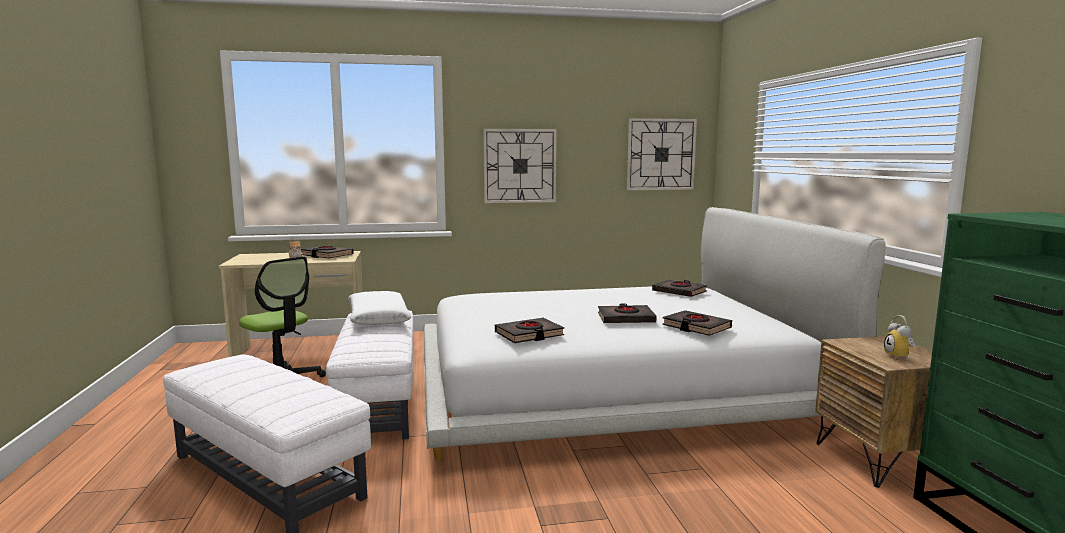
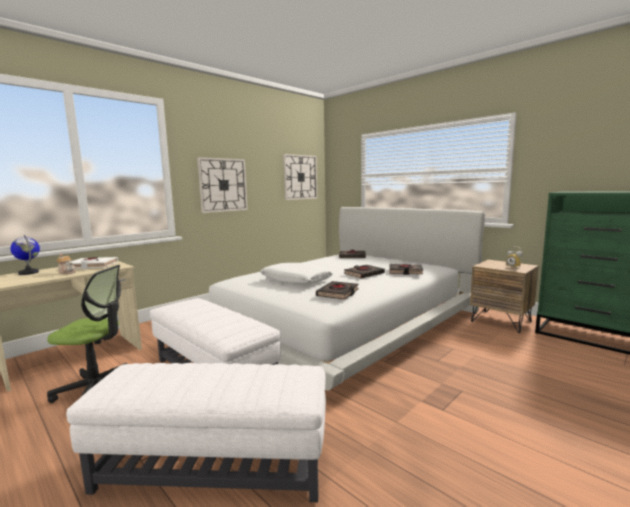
camera: 35 degrees left, 0 degrees up
black book [301,246,354,258] -> white book [70,257,118,269]
white pillow [348,291,412,325] -> white pillow moved to [260,263,333,284]
none -> globe [10,235,40,275]

